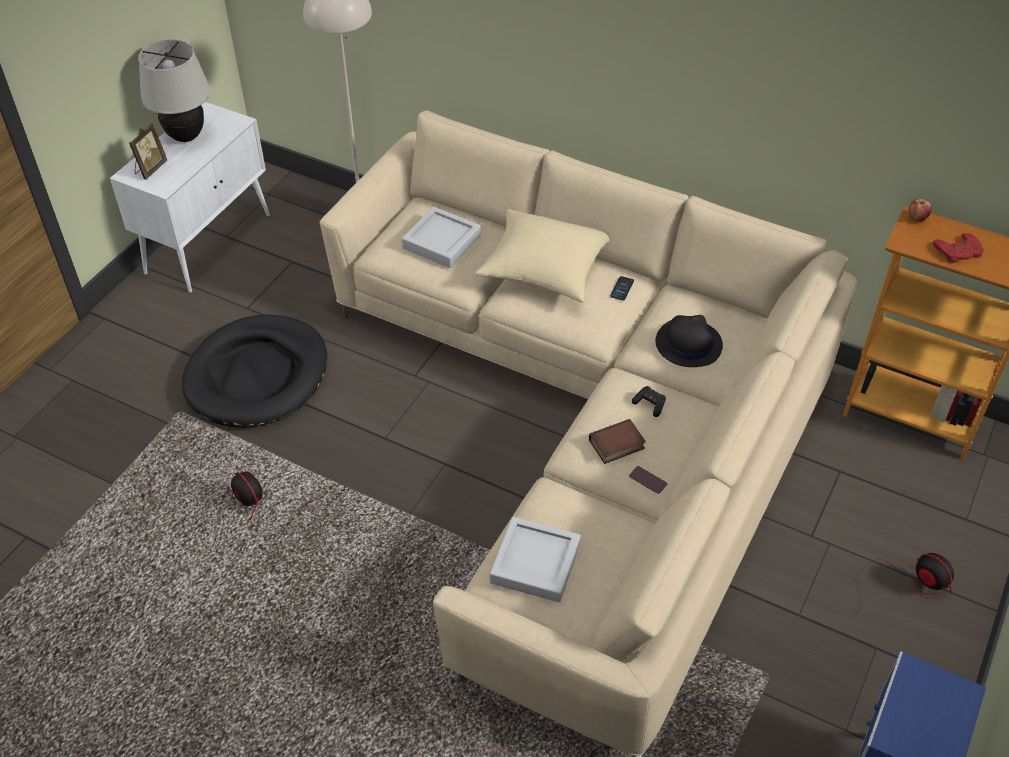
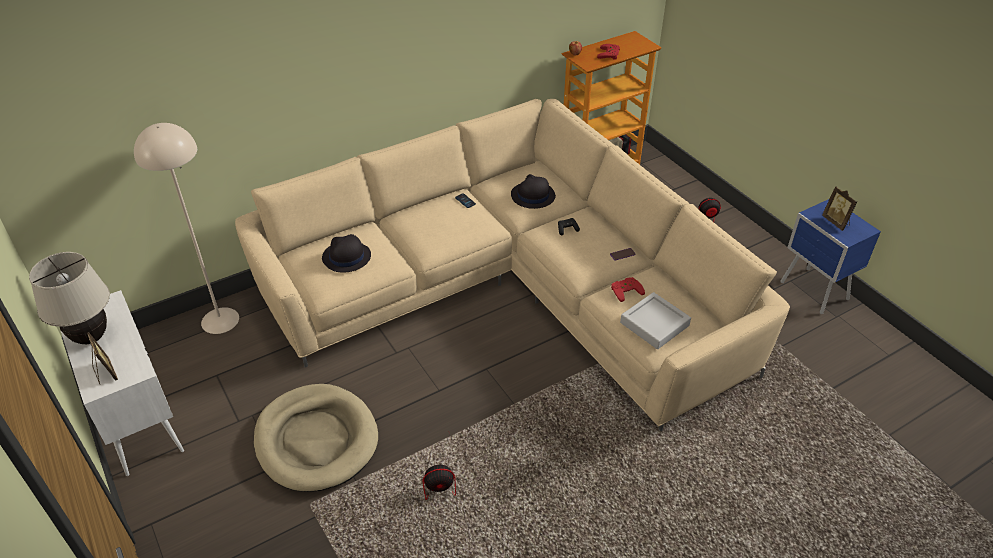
camera: 60 degrees left, 5 degrees down
black dog bed [182,314,327,427] -> beige dog bed [254,384,378,492]
grey tray [402,207,481,268] -> black hat [322,234,371,273]
beige pillow [474,209,609,303] -> none
book [589,419,646,464] -> none
none -> red game controller [611,277,645,302]
none -> picture frame [822,186,858,231]

